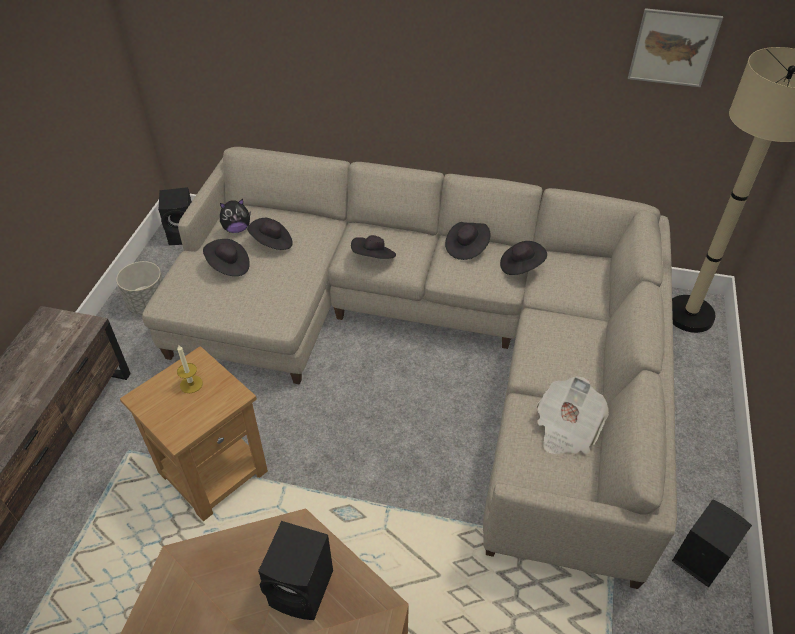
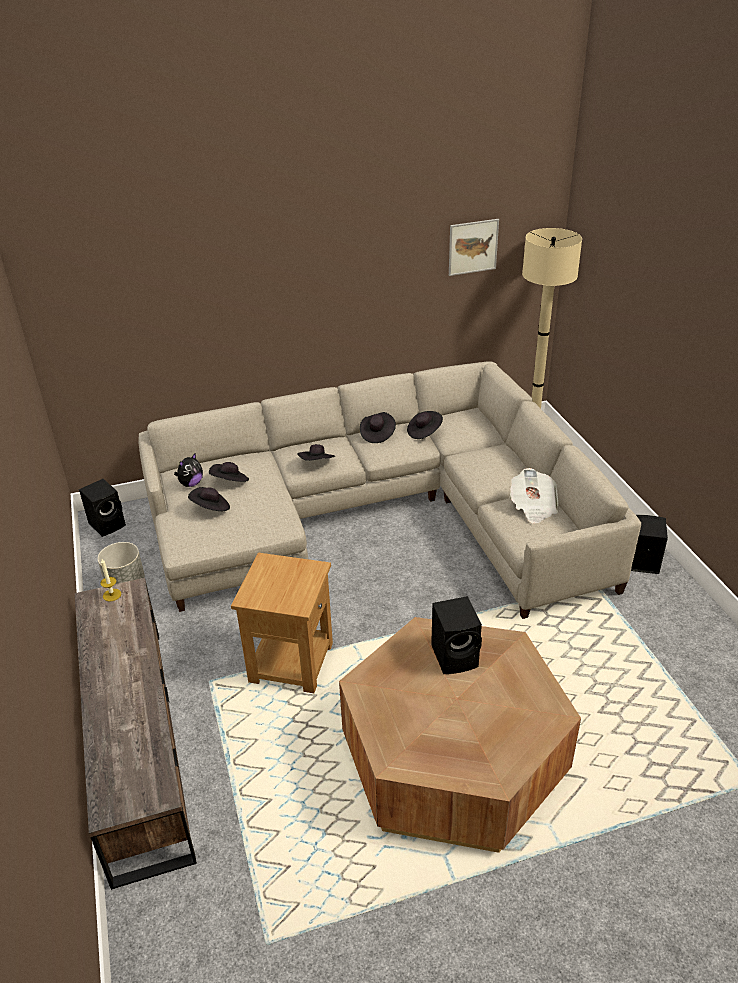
camera: 30 degrees left, 10 degrees down
candle [177,344,203,393] -> candle moved to [100,559,121,601]

